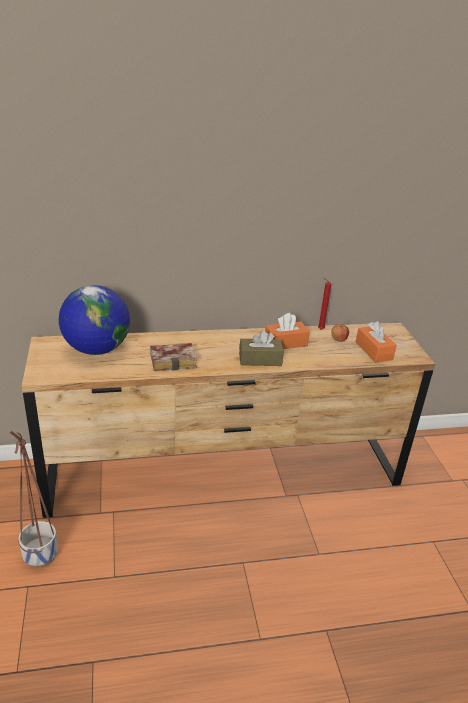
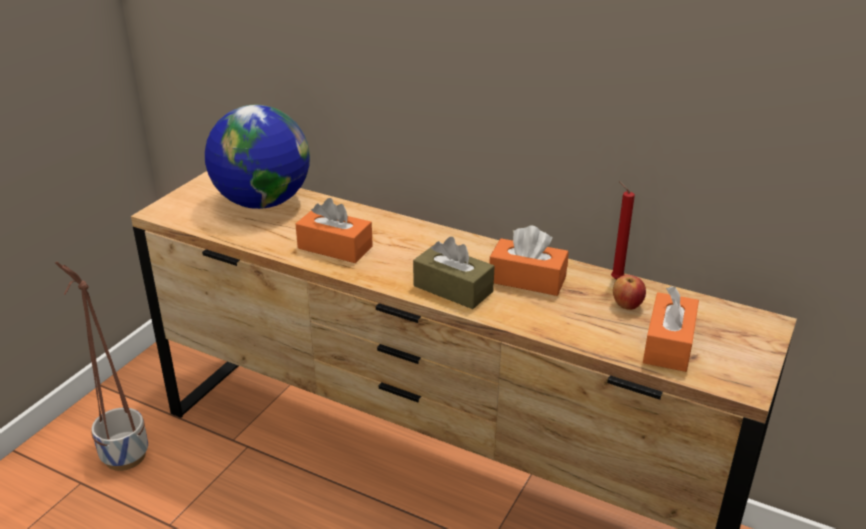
camera: 40 degrees right, 0 degrees up
book [150,343,197,371] -> orange tissue box [295,198,373,263]

